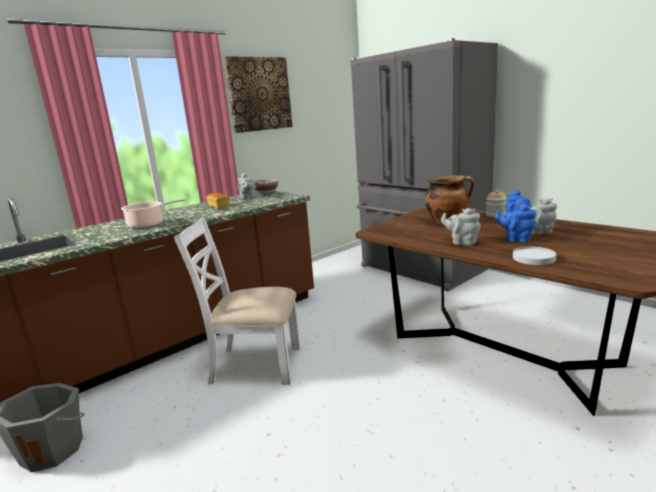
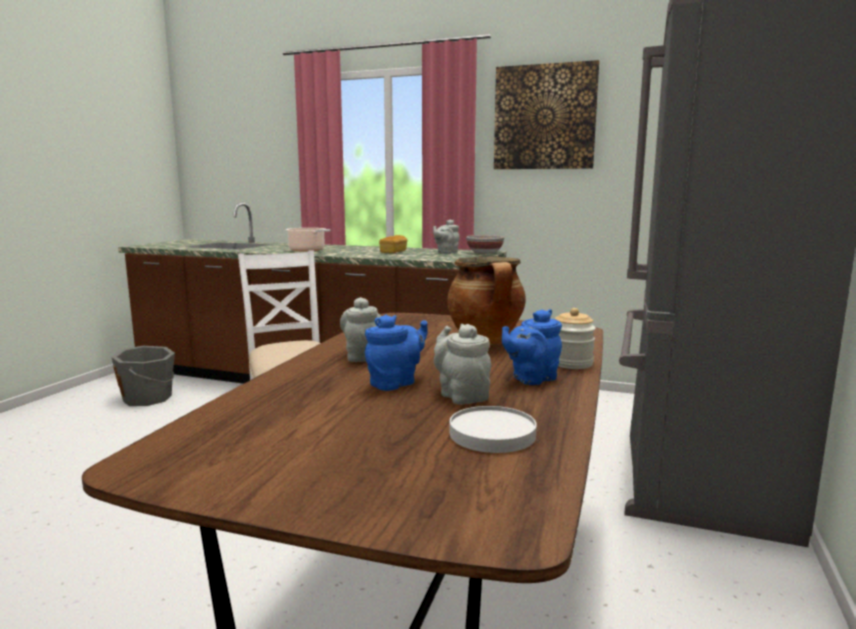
camera: 60 degrees right, 5 degrees down
blue teapot [495,205,536,242] -> blue teapot turned 60 degrees clockwise [365,315,428,391]
white plate [513,247,556,265] -> white plate moved to [450,406,537,453]

